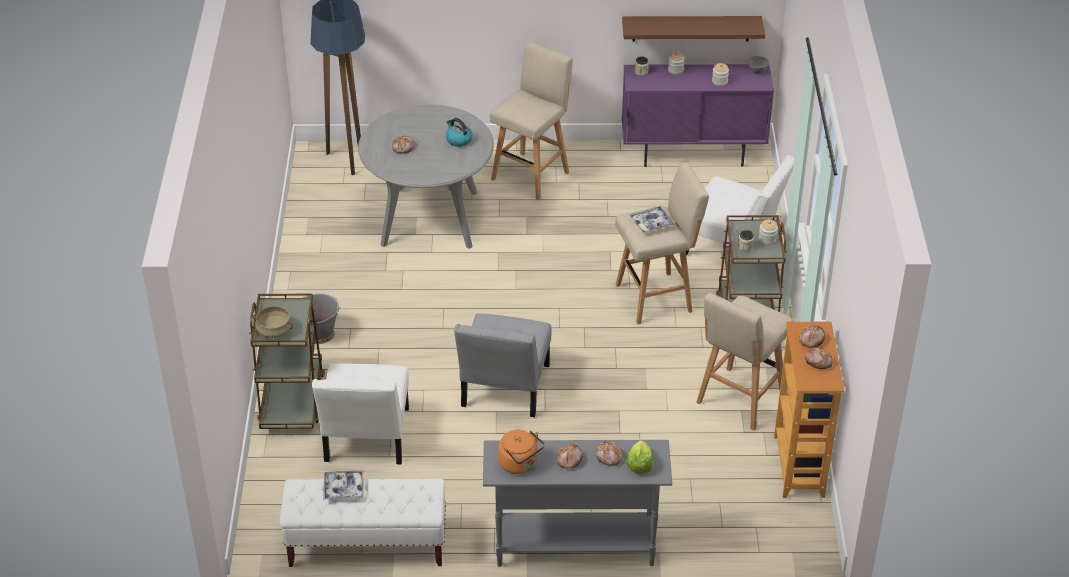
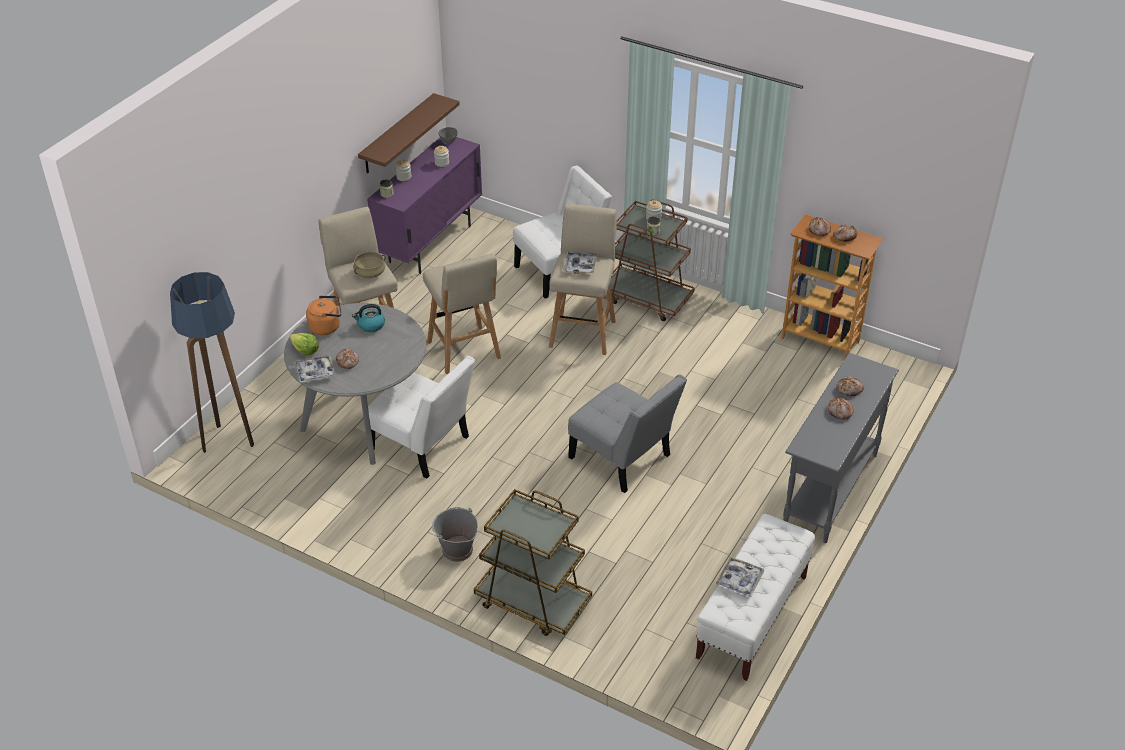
camera: 60 degrees left, 0 degrees up
beige cooking pot [253,306,293,338] -> beige cooking pot moved to [353,251,386,278]
white chair [312,364,409,464] -> white chair moved to [368,356,475,479]
orange kettle [498,430,545,474] -> orange kettle moved to [306,296,342,335]
lettuce [626,440,653,474] -> lettuce moved to [290,333,319,356]
beige stool [696,293,794,431] -> beige stool moved to [423,253,501,374]
none -> tray [295,355,335,383]

